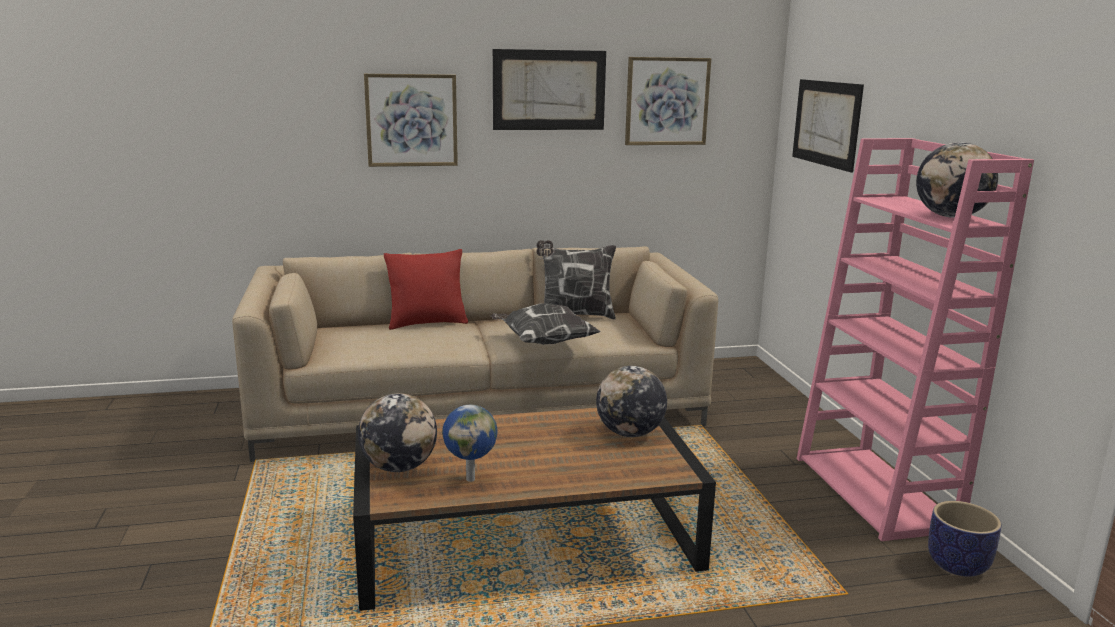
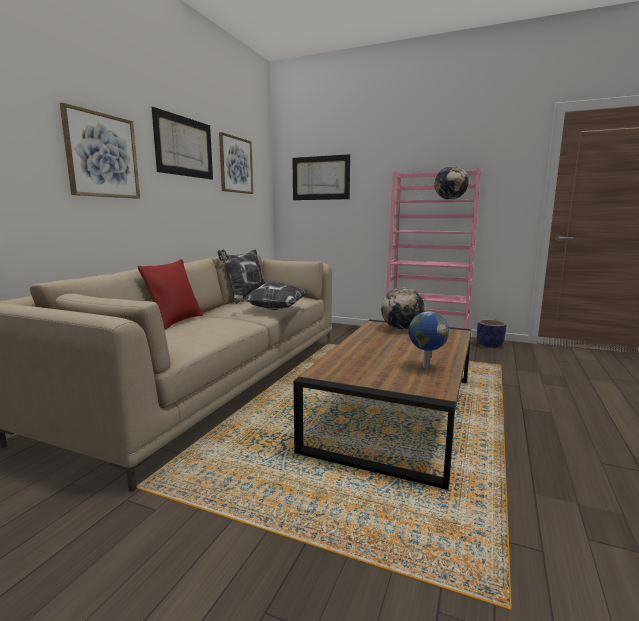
camera: 55 degrees left, 5 degrees down
globe [358,393,437,472] -> none

